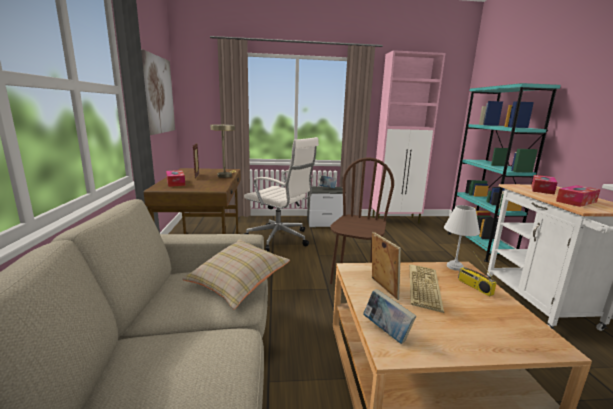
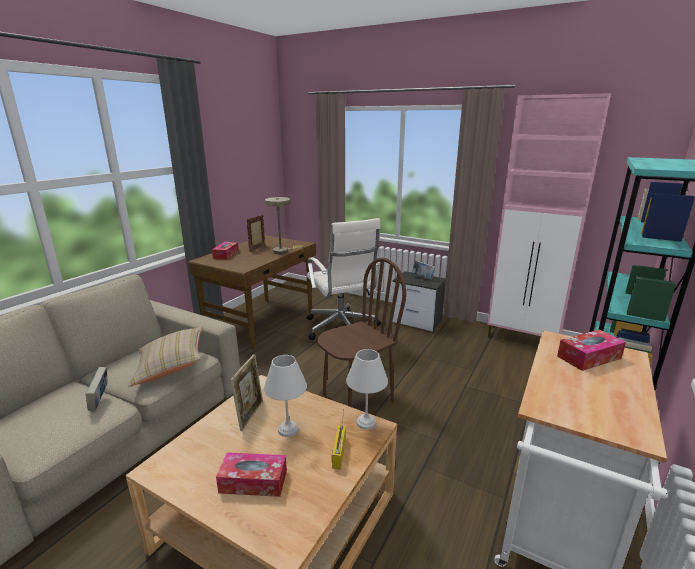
camera: 35 degrees right, 5 degrees up
picture [141,49,175,135] -> none
book [363,289,416,344] -> book moved to [85,367,108,411]
keyboard [409,264,444,313] -> white table lamp [264,355,307,437]
tissue box [556,185,601,207] -> tissue box moved to [216,452,287,497]

